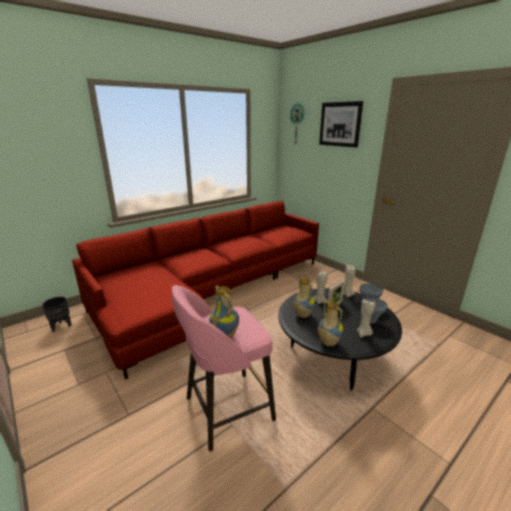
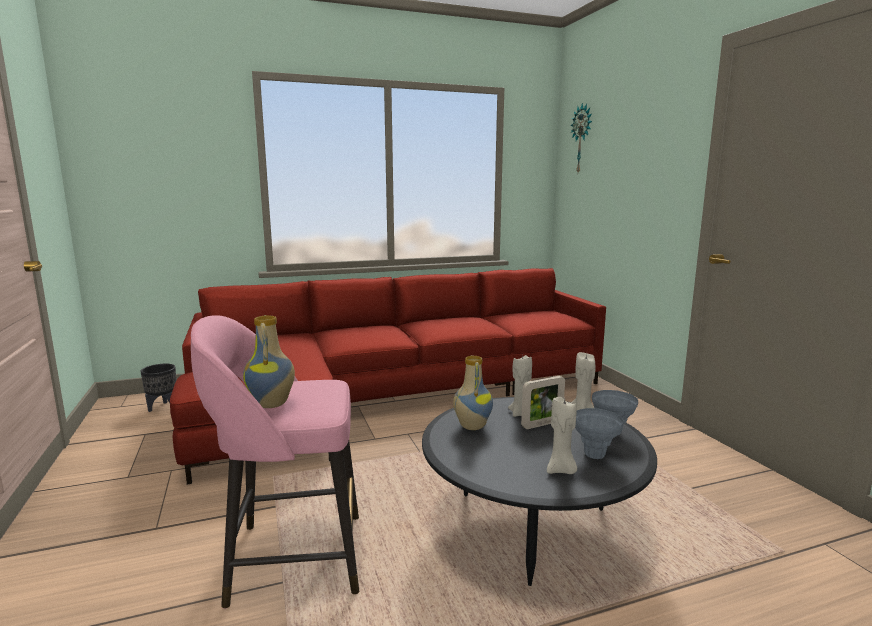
camera: 20 degrees right, 10 degrees down
vase [318,301,343,346] -> none
picture [319,101,363,148] -> none

